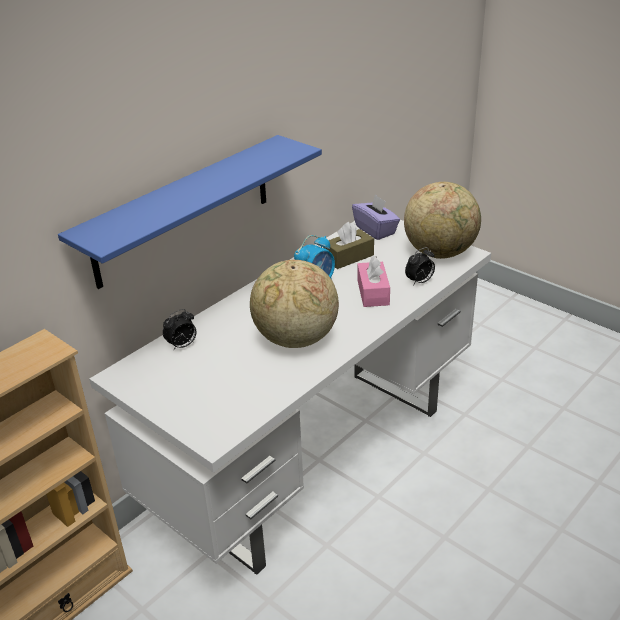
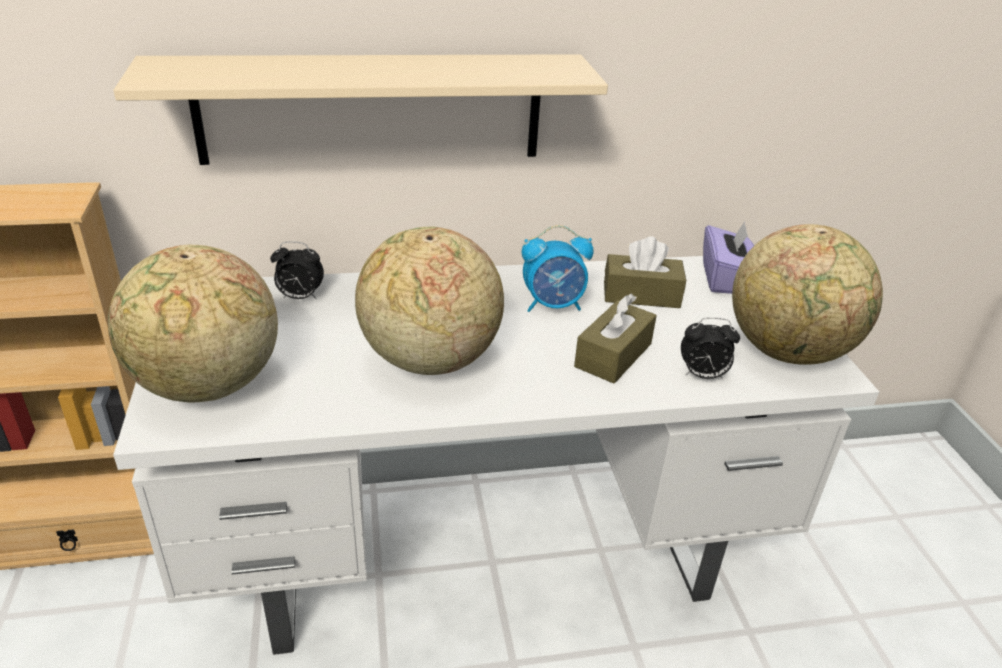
camera: 35 degrees right, 0 degrees up
blue shelf [58,135,322,289] -> beige shelf [114,54,608,165]
pink tissue box [357,255,390,307] -> brown tissue box [574,294,657,384]
none -> globe [108,244,278,402]

